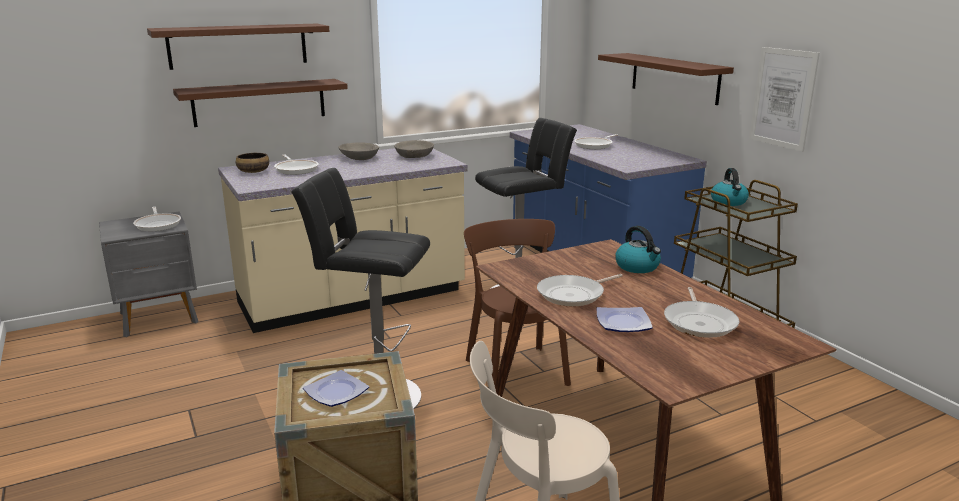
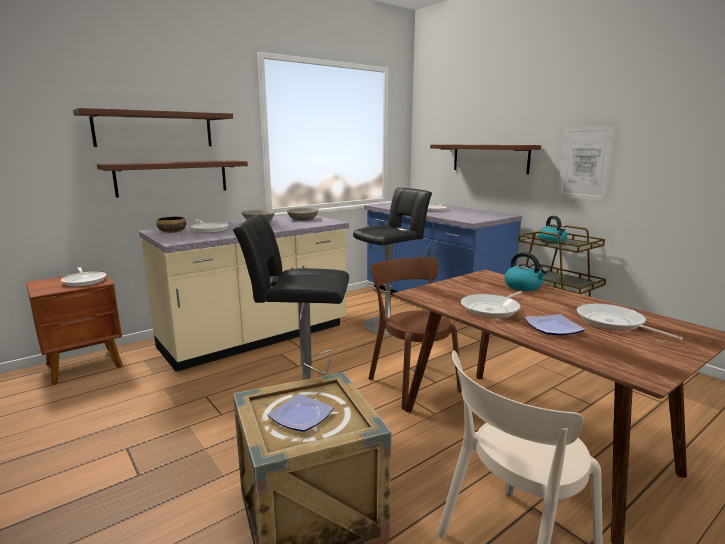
camera: 10 degrees left, 5 degrees down
grey nightstand [99,211,199,337] -> brown nightstand [26,271,123,385]
frying pan [664,287,740,338] -> frying pan turned 150 degrees clockwise [577,303,683,340]

